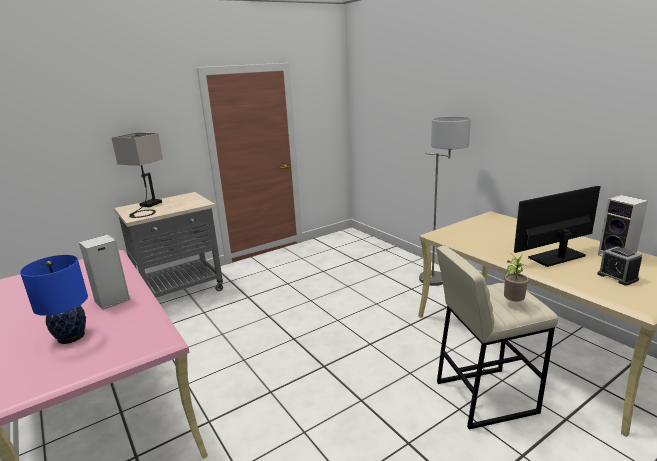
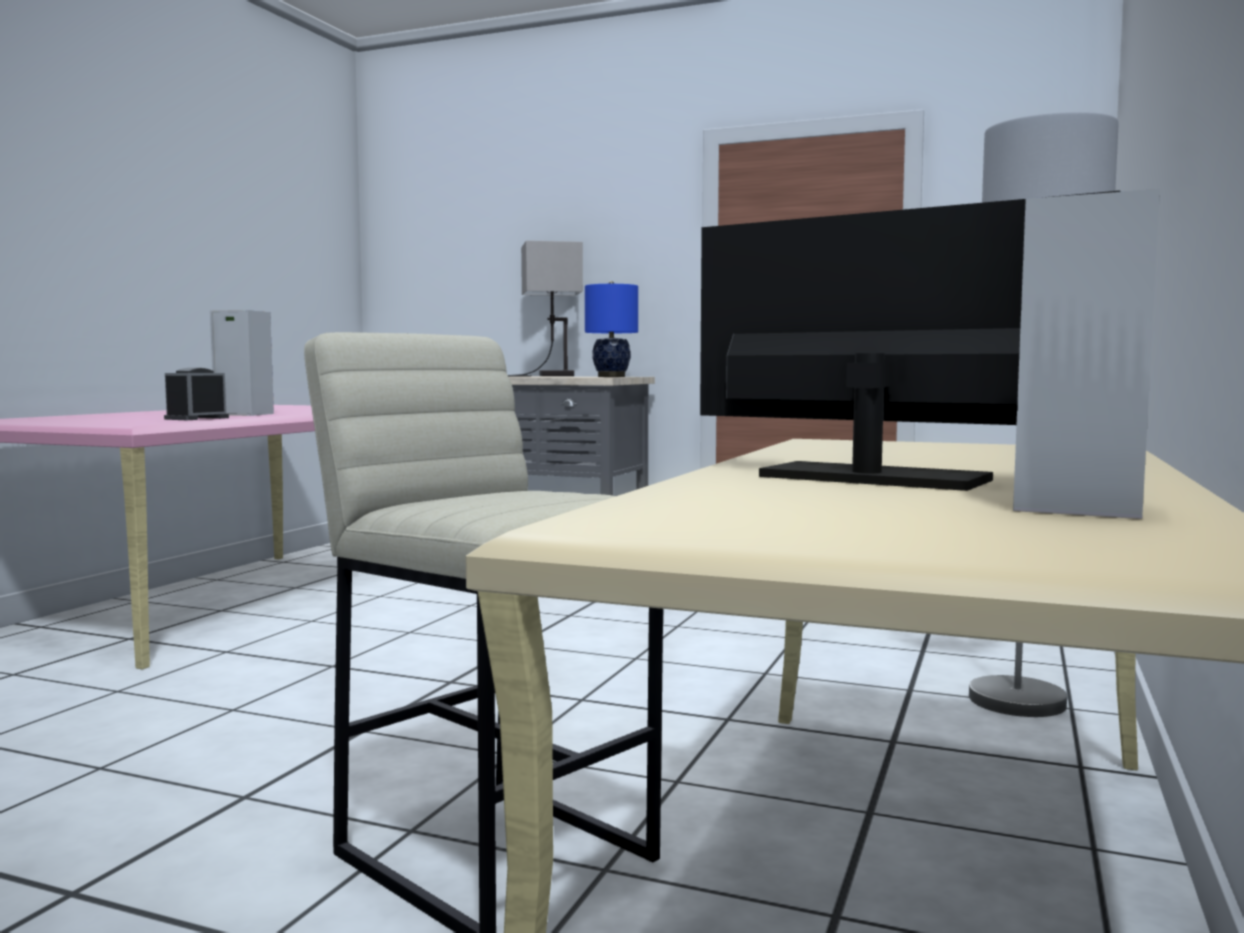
camera: 55 degrees right, 15 degrees down
blue table lamp [20,255,88,344] -> blue table lamp moved to [585,281,638,377]
potted plant [504,253,529,301] -> none
alarm clock [597,246,642,286] -> alarm clock moved to [164,368,229,420]

